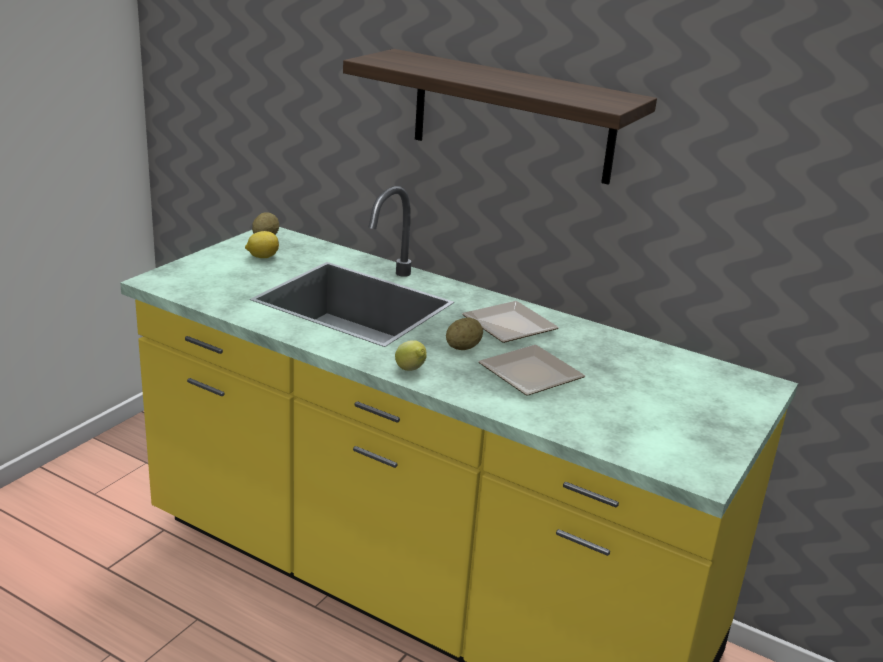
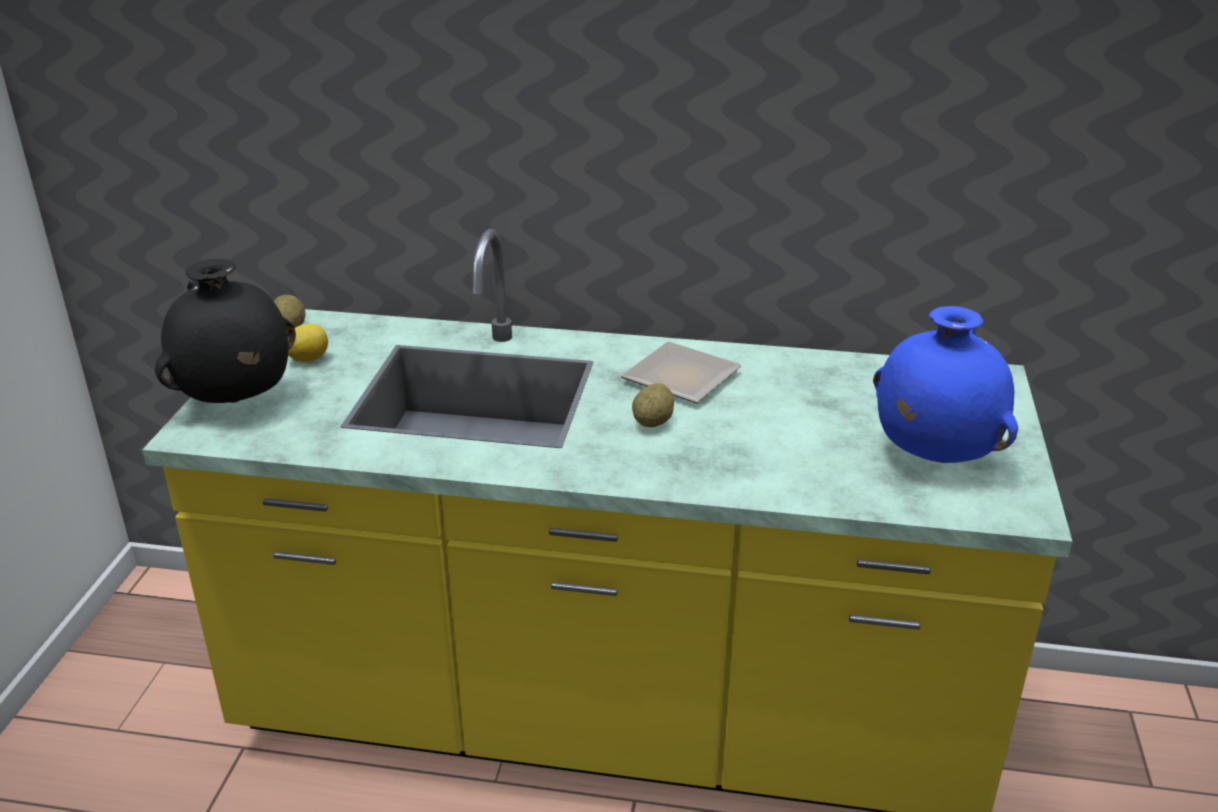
camera: 20 degrees left, 5 degrees up
shelf [343,49,657,185] -> none
lemon [395,340,427,371] -> none
plate [478,345,586,396] -> none
none -> black vase [155,259,296,403]
none -> blue vase [873,306,1018,463]

